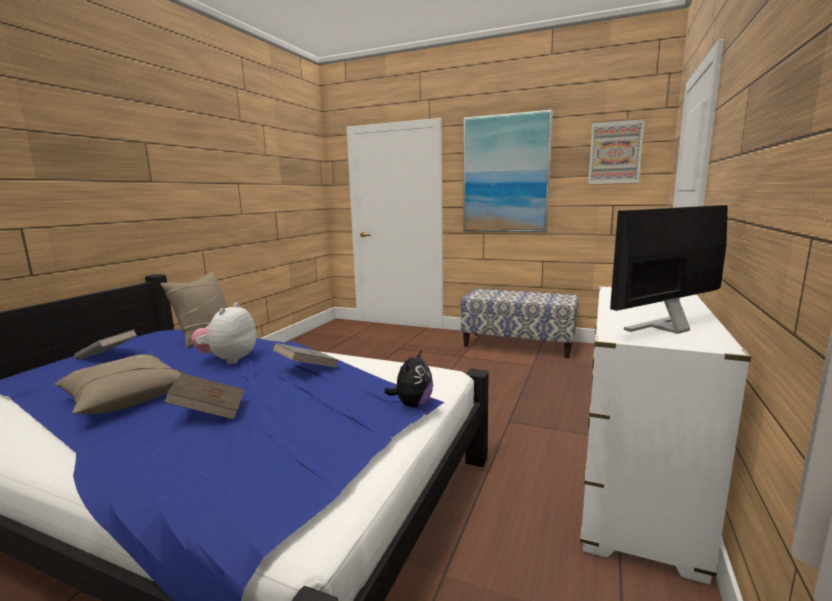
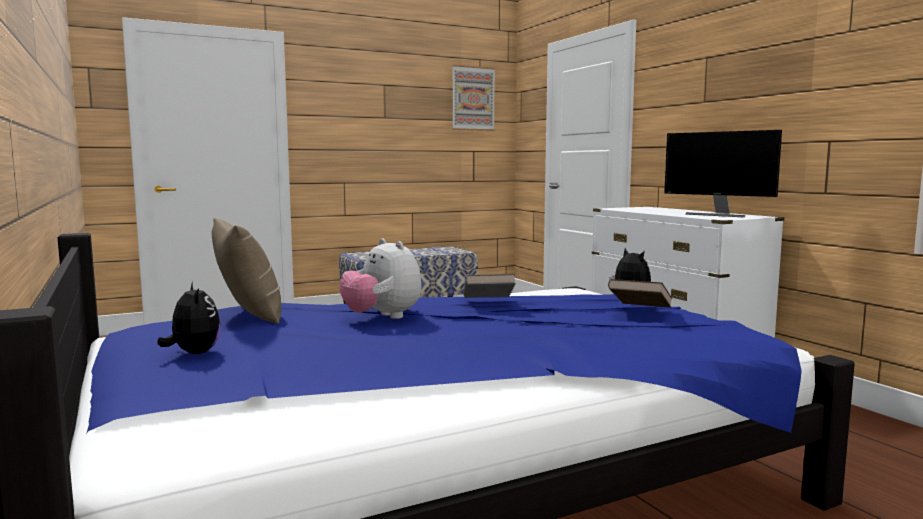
camera: 50 degrees left, 5 degrees down
beige pillow [54,354,182,415] -> none
grey book [74,329,138,360] -> plush toy [157,282,221,354]
brown book [164,373,245,420] -> brown book moved to [608,279,672,308]
picture [463,110,553,232] -> none
monitor [610,205,728,334] -> monitor turned 60 degrees counterclockwise [664,130,782,217]

